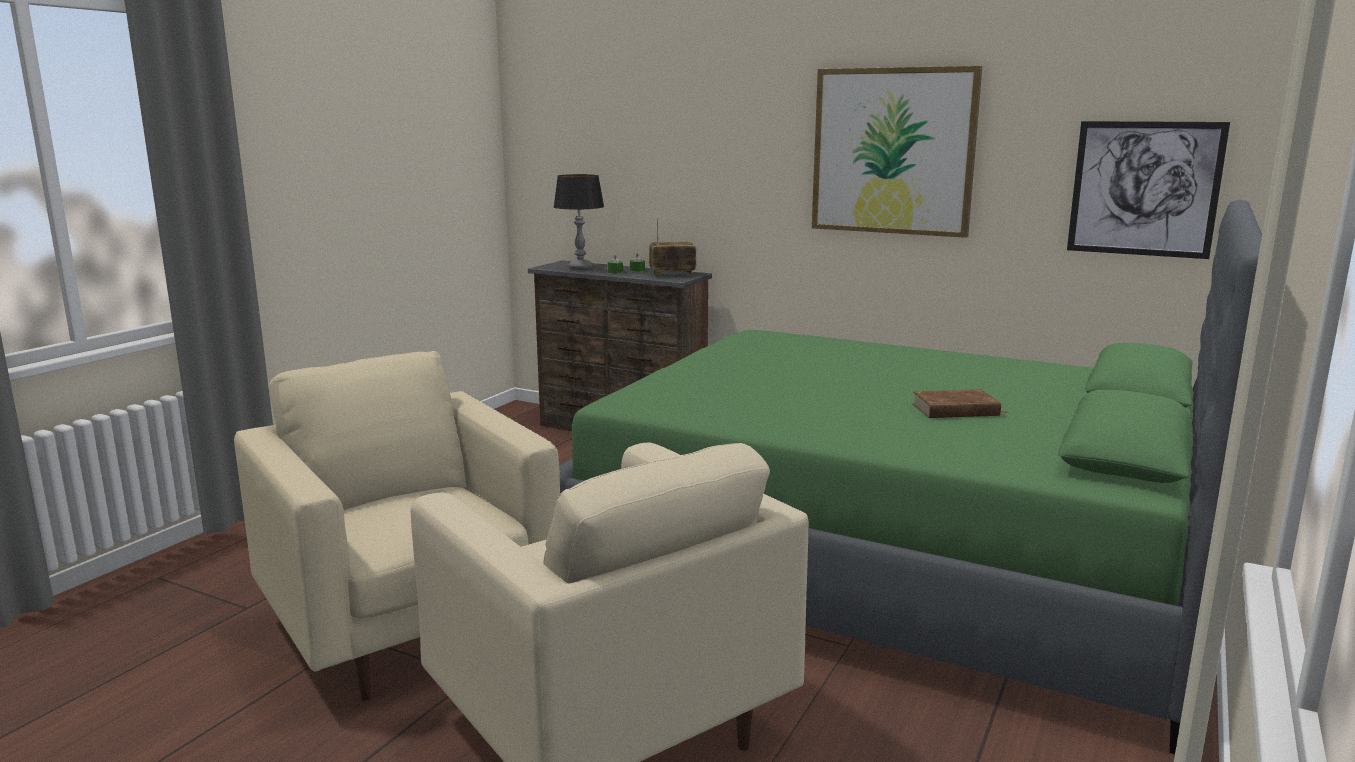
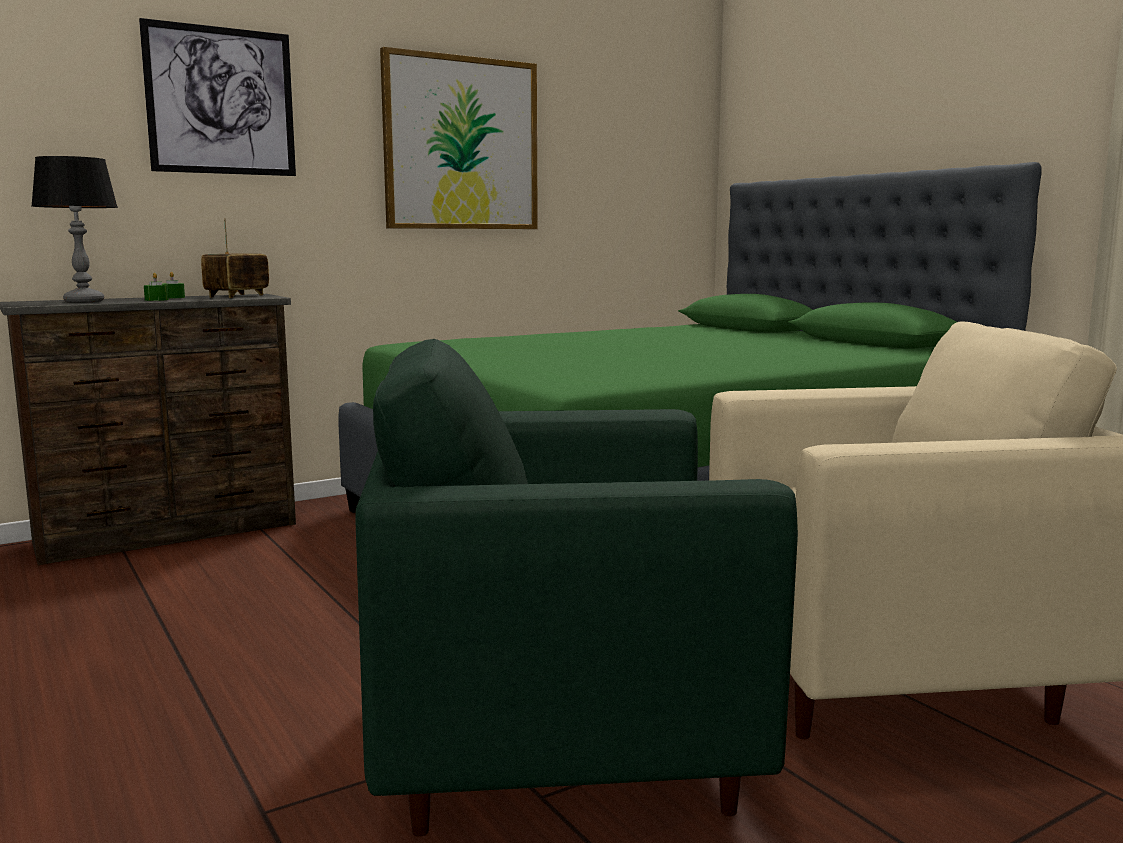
camera: 60 degrees left, 5 degrees down
beige armchair [234,351,560,701] -> green armchair [355,339,798,837]
brown book [912,389,1008,418] -> none
picture [1067,121,1230,259] -> picture moved to [139,18,296,176]

